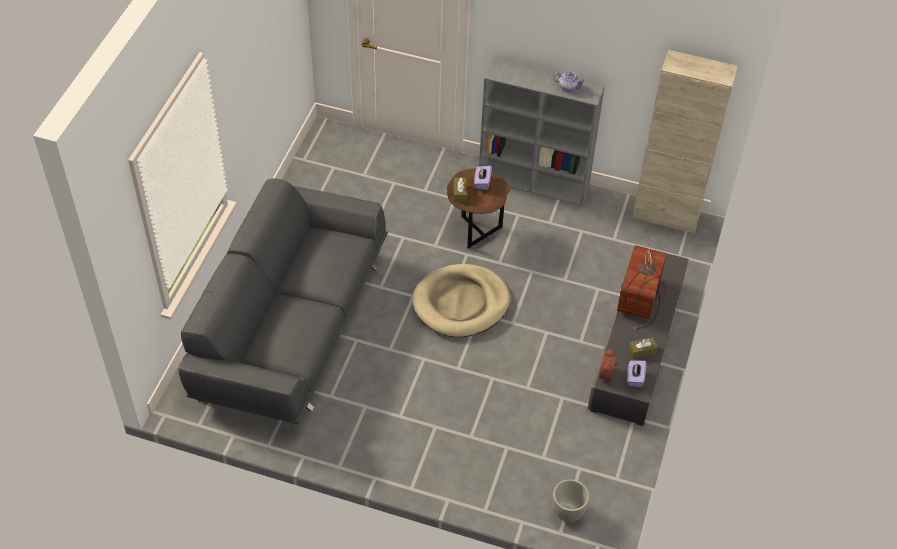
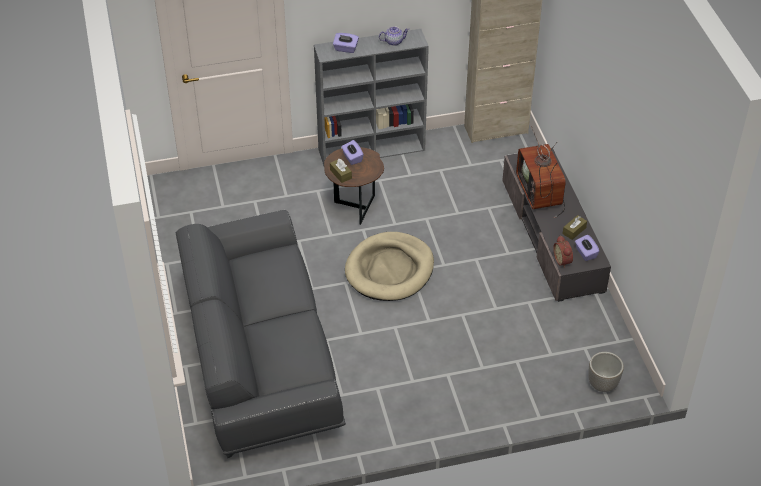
camera: 30 degrees left, 5 degrees down
none -> purple tissue box [333,33,359,53]

